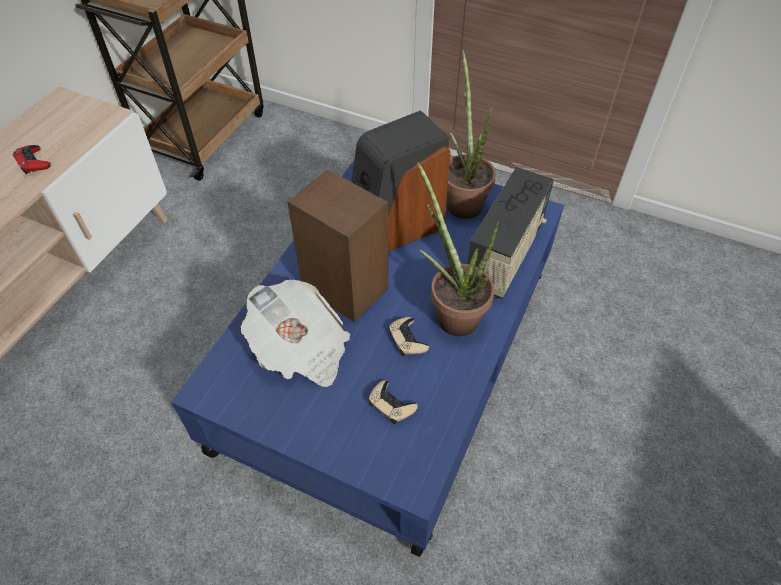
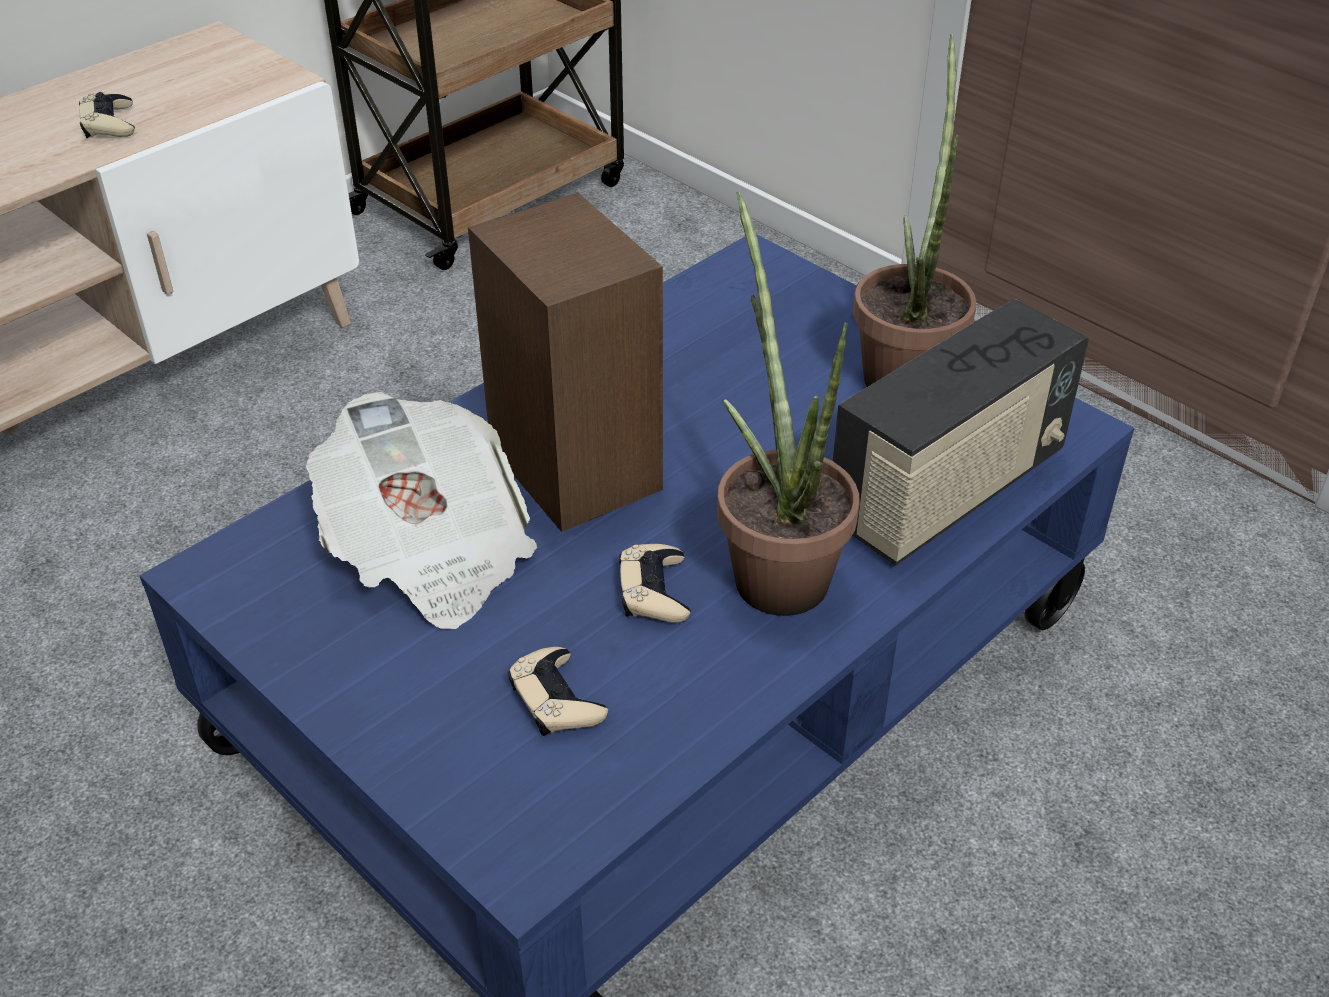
camera: 20 degrees right, 10 degrees down
red game controller [13,145,51,174] -> beige game controller [79,92,135,138]
speaker [351,110,451,252] -> none

